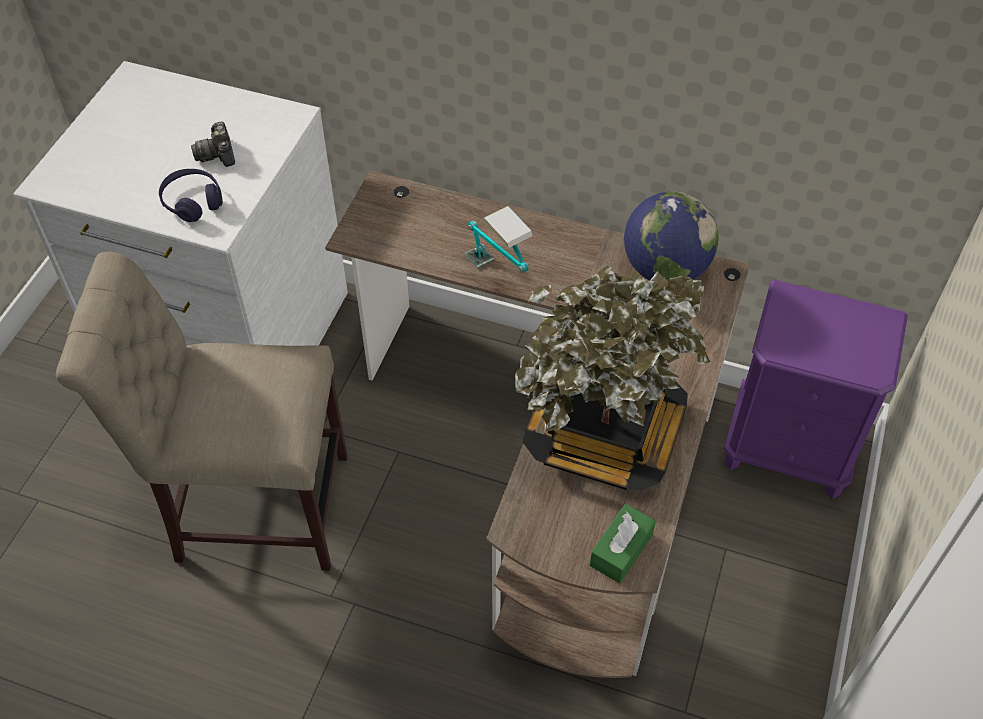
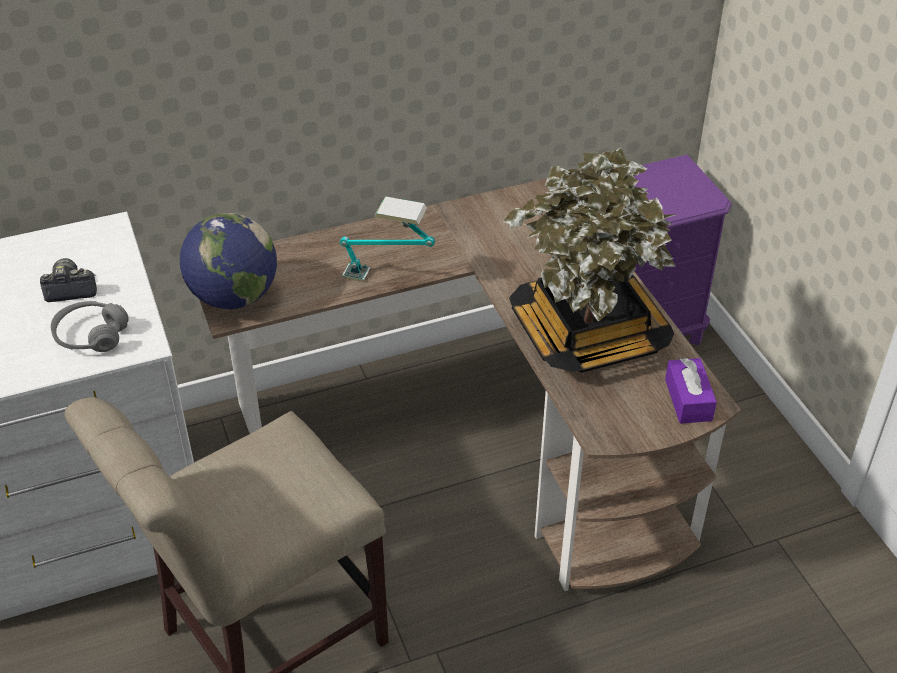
camera: 40 degrees left, 10 degrees down
purple headphones [159,169,223,222] -> grey headphones [51,301,128,352]
camera [191,121,235,167] -> camera turned 135 degrees clockwise [40,258,97,302]
green tissue box [590,504,656,583] -> purple tissue box [665,358,717,424]
globe [624,191,719,284] -> globe moved to [180,213,277,309]

